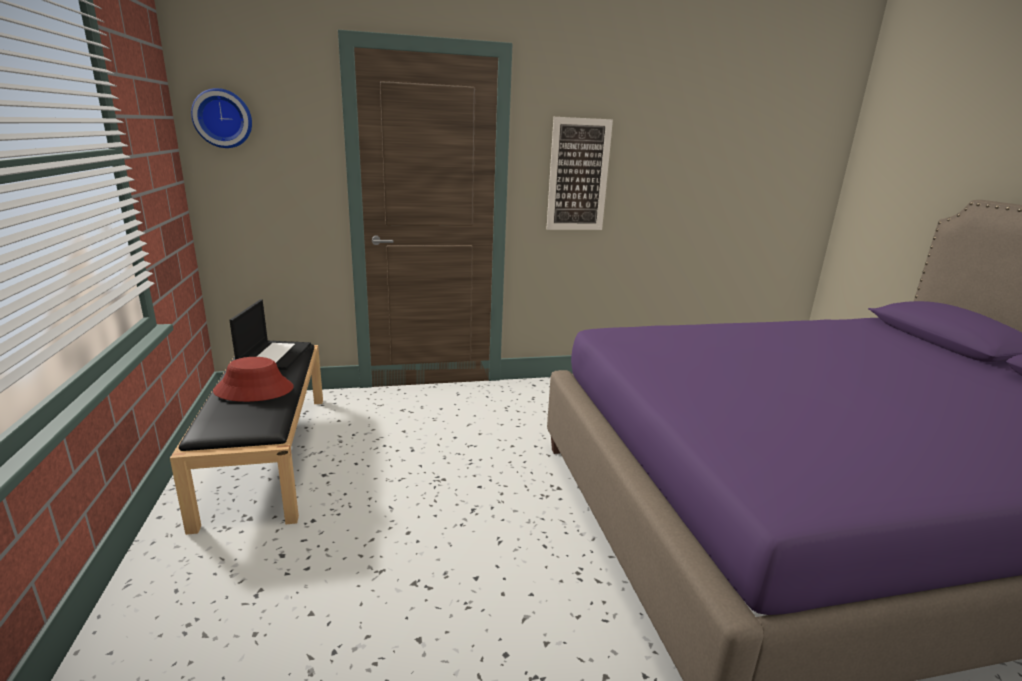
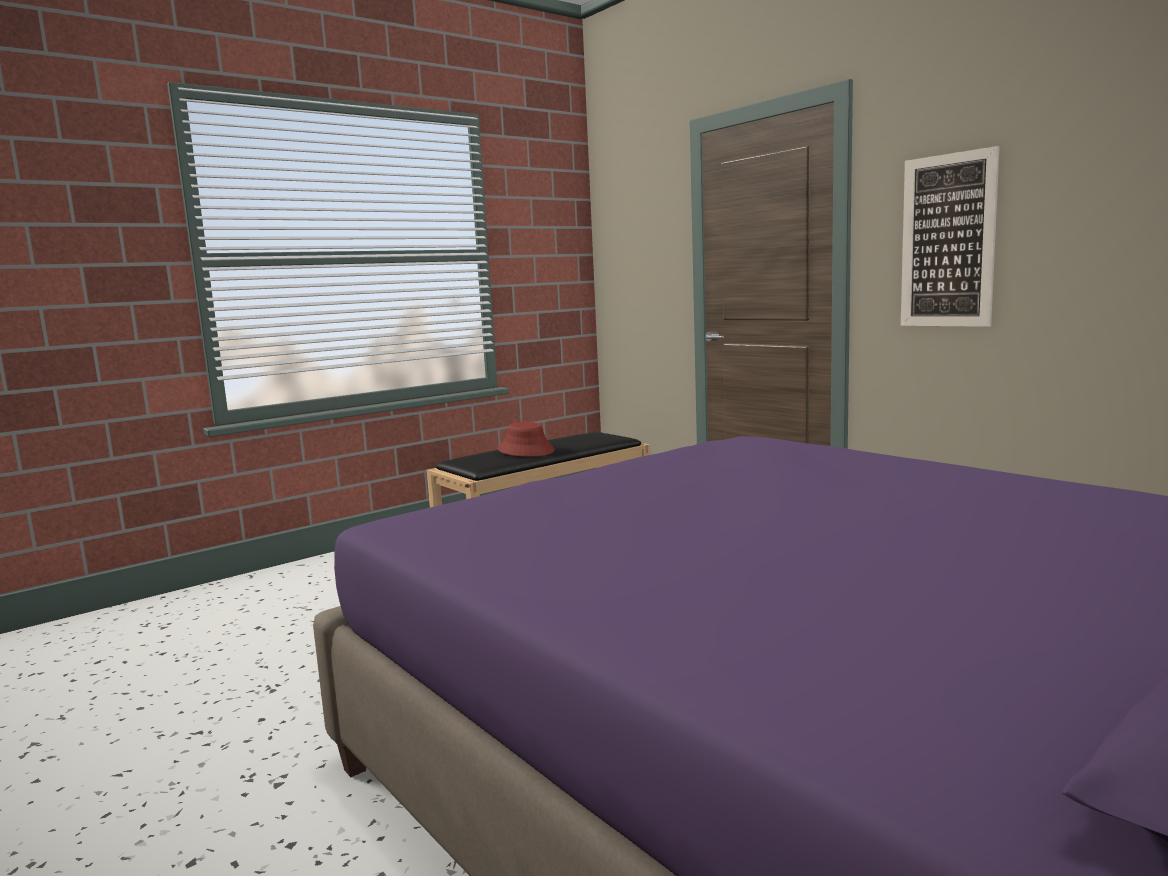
camera: 65 degrees right, 10 degrees down
wall clock [191,88,252,148] -> none
laptop [229,299,311,370] -> none

